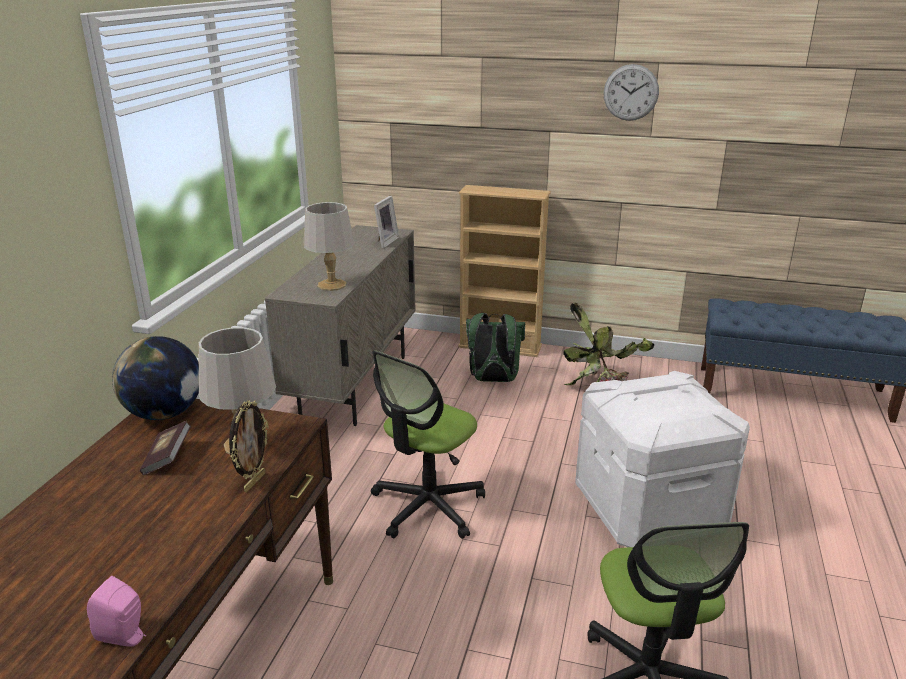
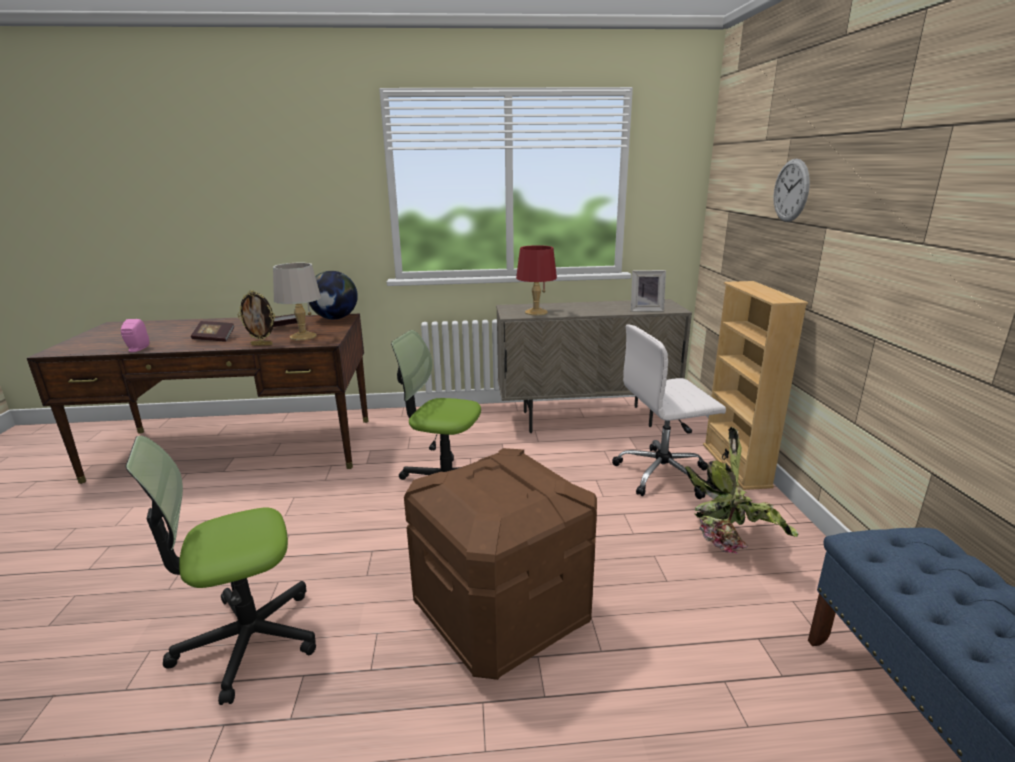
camera: 70 degrees right, 5 degrees down
grey table lamp [303,202,354,291] -> red table lamp [516,245,557,316]
green backpack [466,313,525,382] -> white office chair [612,324,726,499]
white storage box [575,371,750,547] -> brown storage box [404,448,597,680]
wall clock [604,64,659,121] -> wall clock moved to [773,159,810,222]
none -> book [191,321,235,342]

